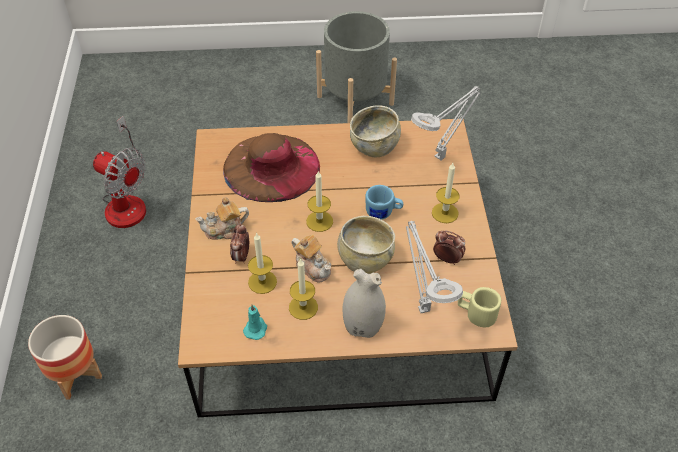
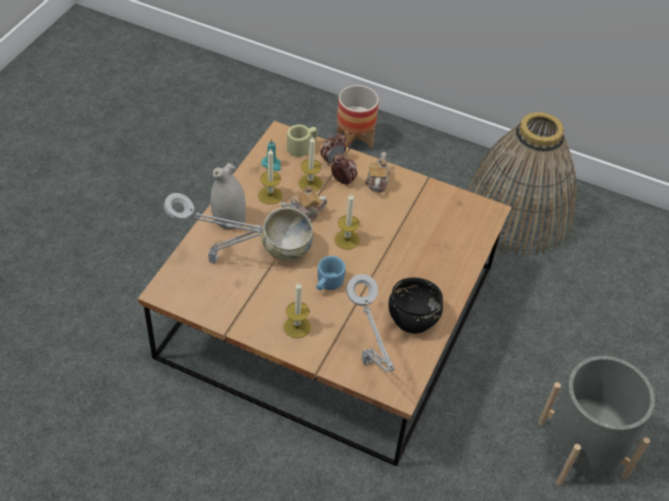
camera: 115 degrees right, 0 degrees up
fan [93,116,146,228] -> basket [467,112,577,256]
brown hat [223,133,320,202] -> none
beige bowl [350,105,401,157] -> black bowl [388,277,443,333]
alarm clock [433,231,466,265] -> alarm clock moved to [320,133,346,166]
beige mug [458,287,501,327] -> beige mug moved to [287,125,317,157]

